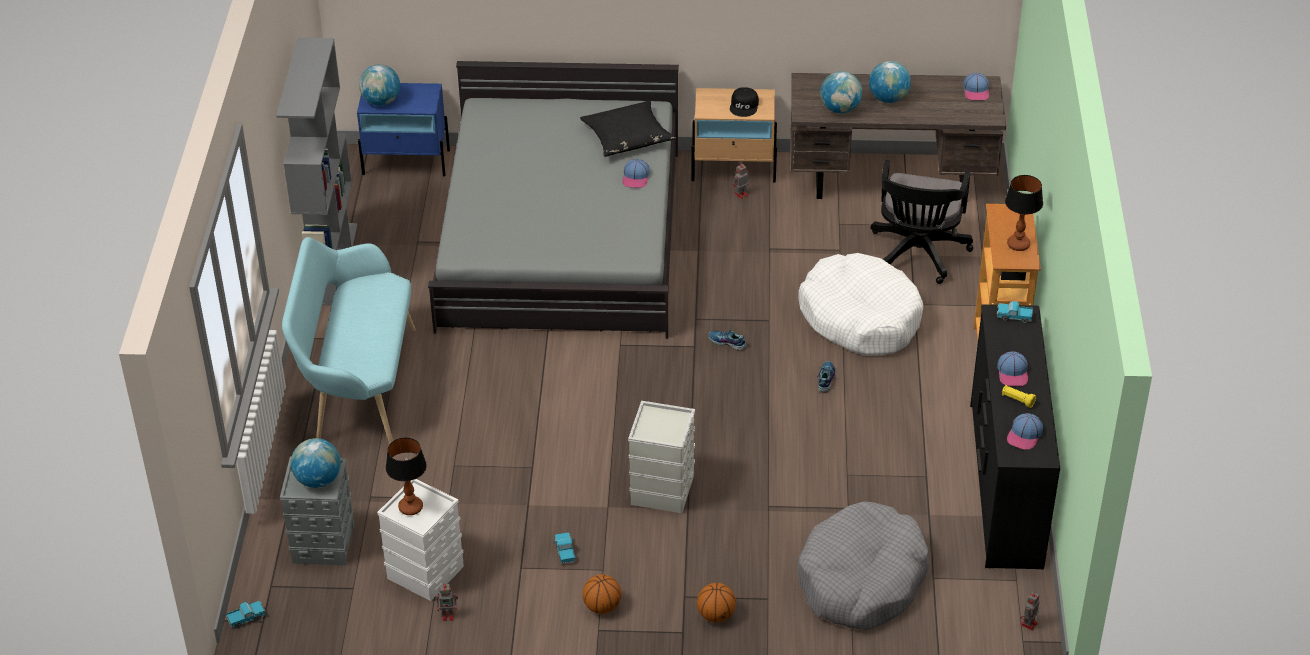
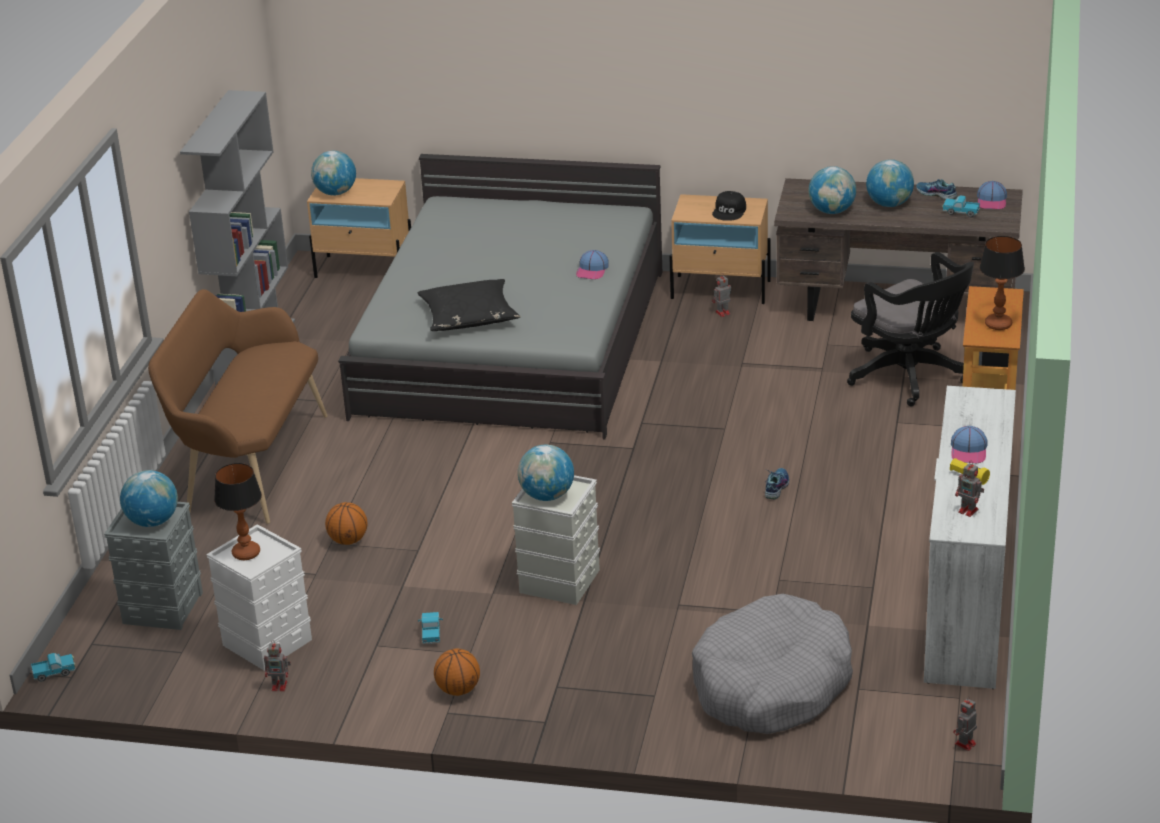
camera: 10 degrees right, 10 degrees down
turquoise bench [282,237,416,444] -> brown bench [148,289,328,524]
blue nightstand [357,83,450,176] -> beige nightstand [307,178,411,278]
black pillow [580,100,676,157] -> black pillow moved to [417,279,521,331]
basketball [697,583,736,623] -> basketball moved to [325,502,367,545]
shoe [708,330,747,351] -> shoe moved to [916,179,957,200]
white dog bed [798,253,923,356] -> none
black office chair [870,160,973,284] -> black office chair turned 60 degrees counterclockwise [847,252,974,406]
black dresser [970,305,1060,570] -> white dresser [924,386,1016,689]
toy truck [997,301,1033,324] -> toy truck moved to [942,195,980,217]
cap [1007,413,1043,450] -> toy robot [955,462,984,517]
none -> globe [518,445,574,501]

